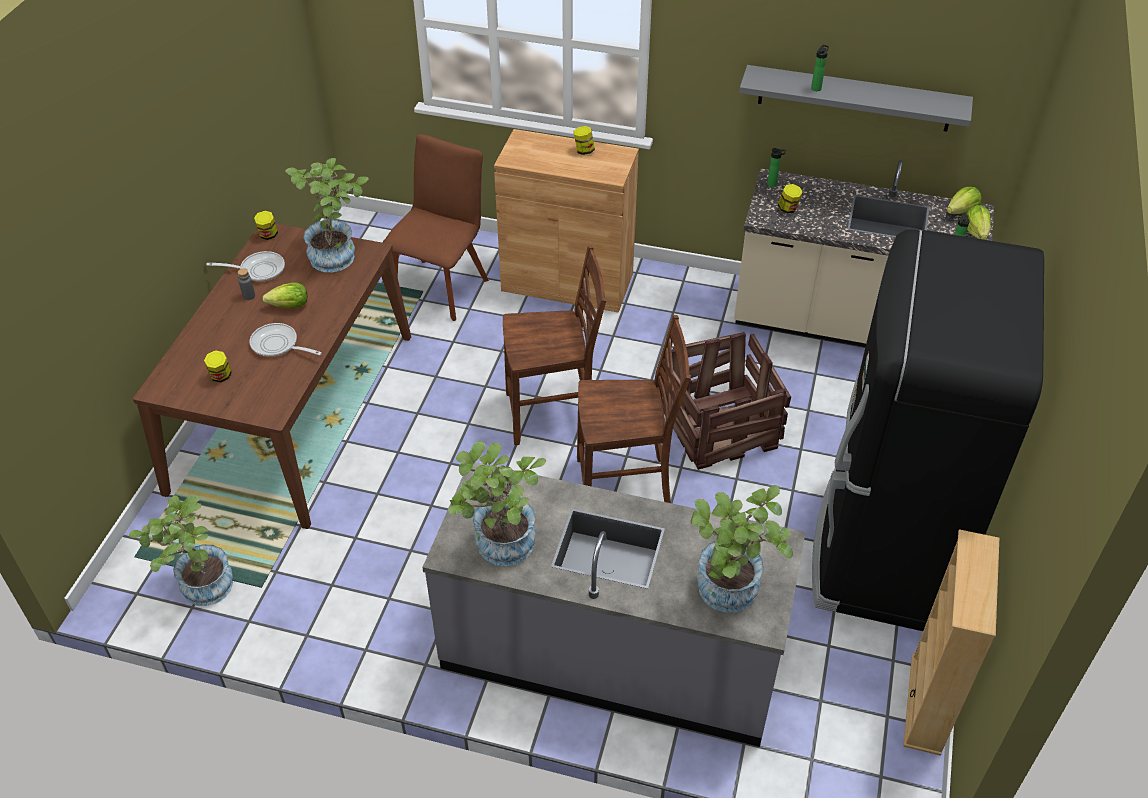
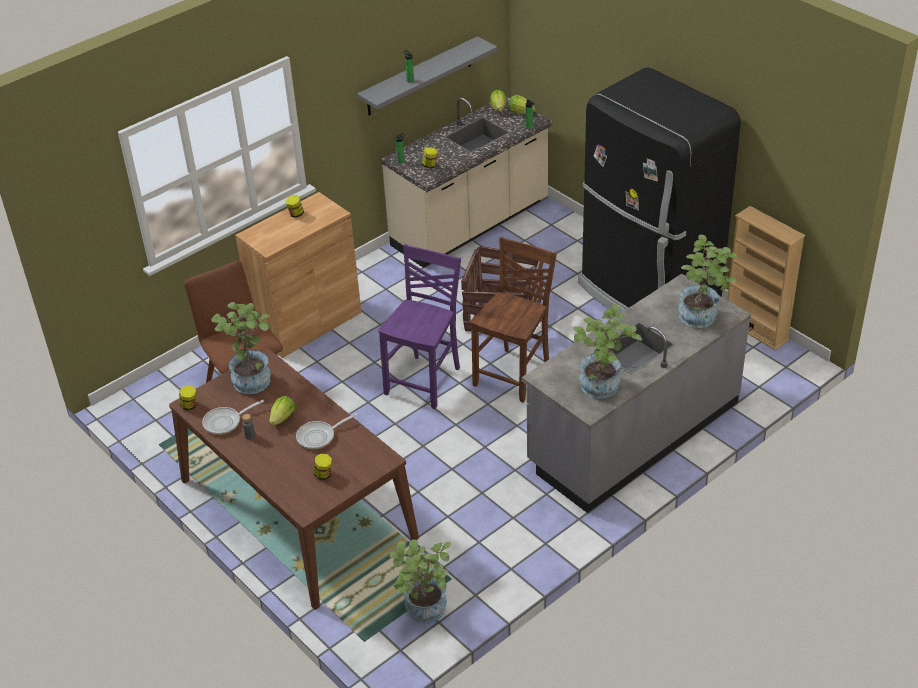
camera: 55 degrees left, 5 degrees down
frying pan [206,251,285,282] -> frying pan turned 150 degrees counterclockwise [202,400,264,435]
brown chair [503,246,606,445] -> purple chair [378,244,461,409]

